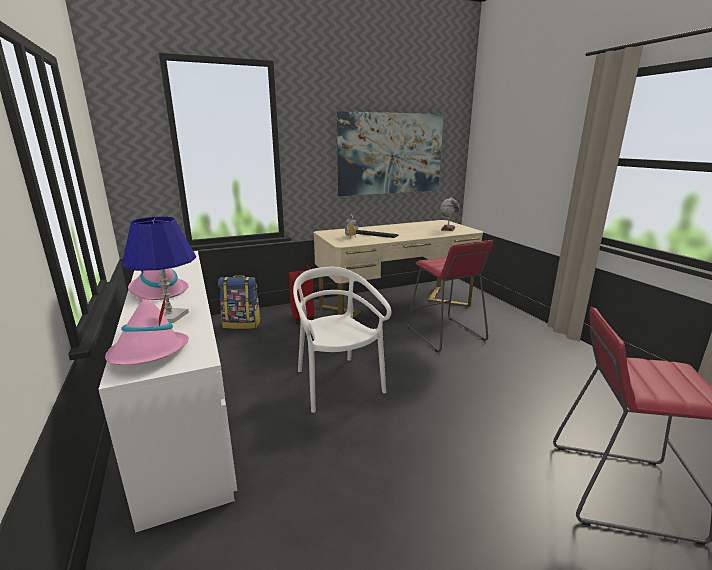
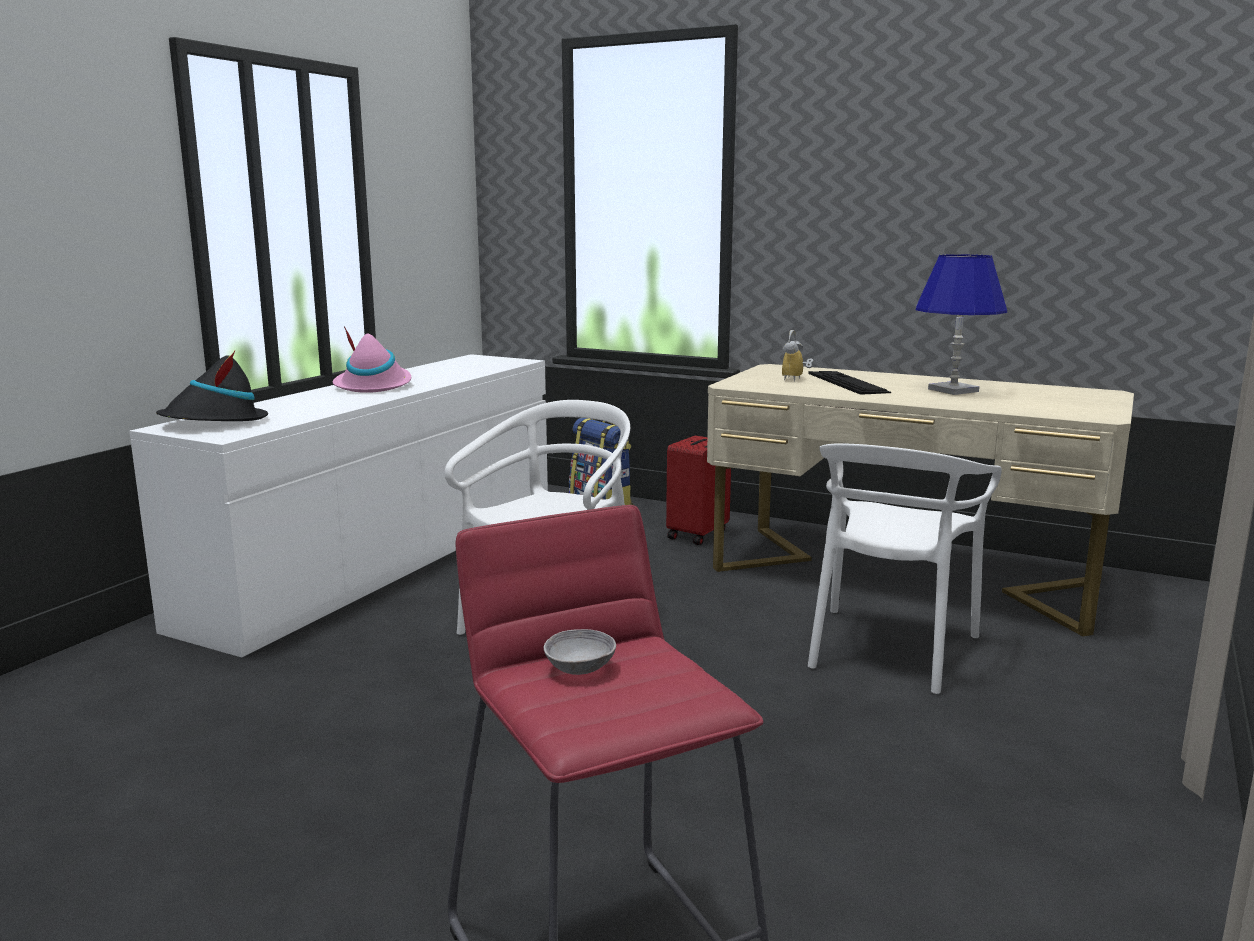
camera: 50 degrees right, 5 degrees down
pink hat [105,294,189,365] -> black hat [156,351,268,421]
blue table lamp [122,216,196,323] -> blue table lamp moved to [916,254,1007,395]
picture [337,111,444,196] -> none
red stool [407,240,493,352] -> white chair [808,443,1002,694]
globe [440,197,460,231] -> none
none -> grey bowl [544,629,616,675]

